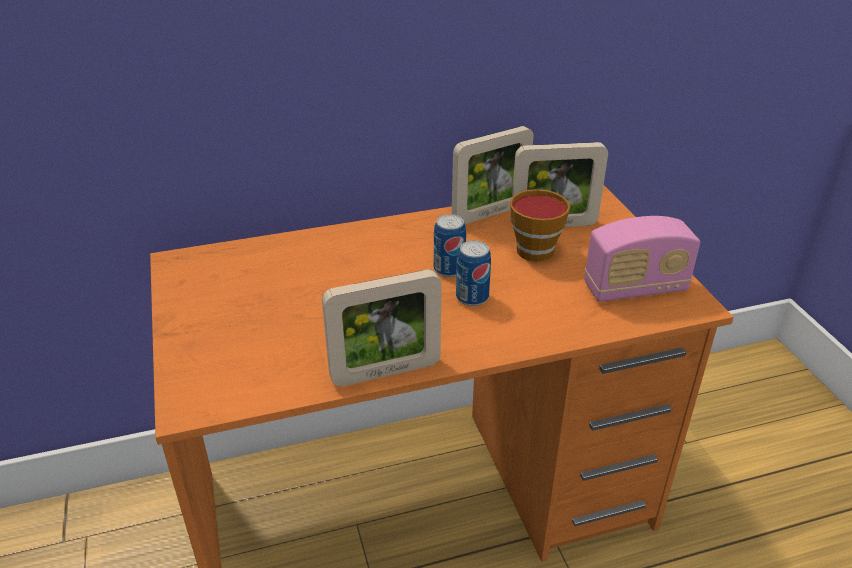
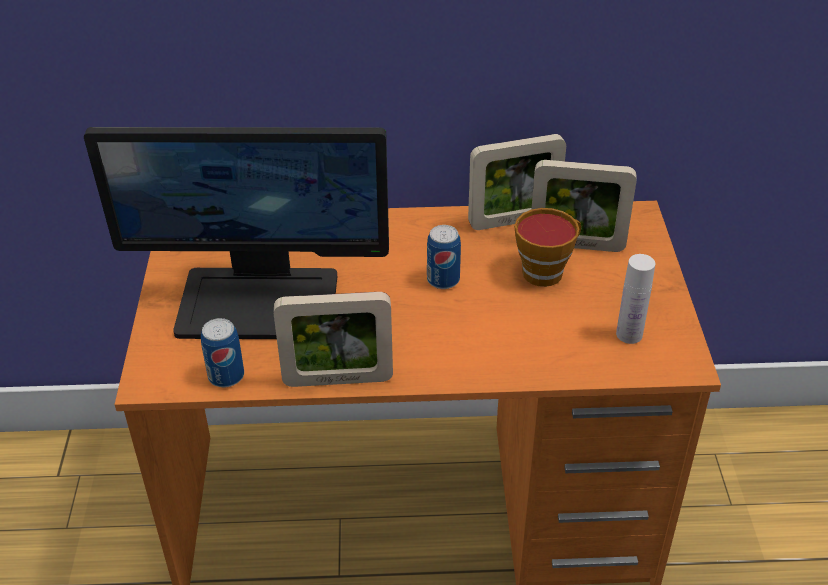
camera: 15 degrees right, 5 degrees up
can [456,240,491,306] -> can moved to [201,318,244,387]
radio [584,216,700,302] -> white bottle [616,254,655,344]
none -> monitor [84,127,389,339]

